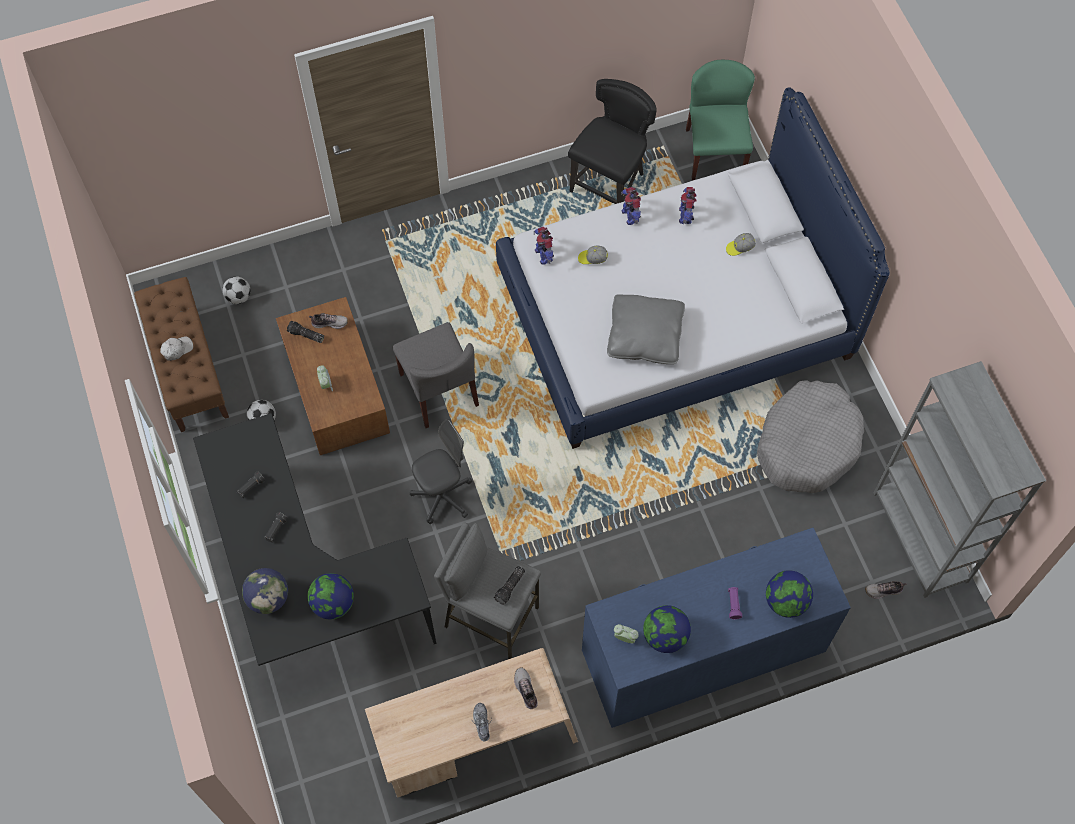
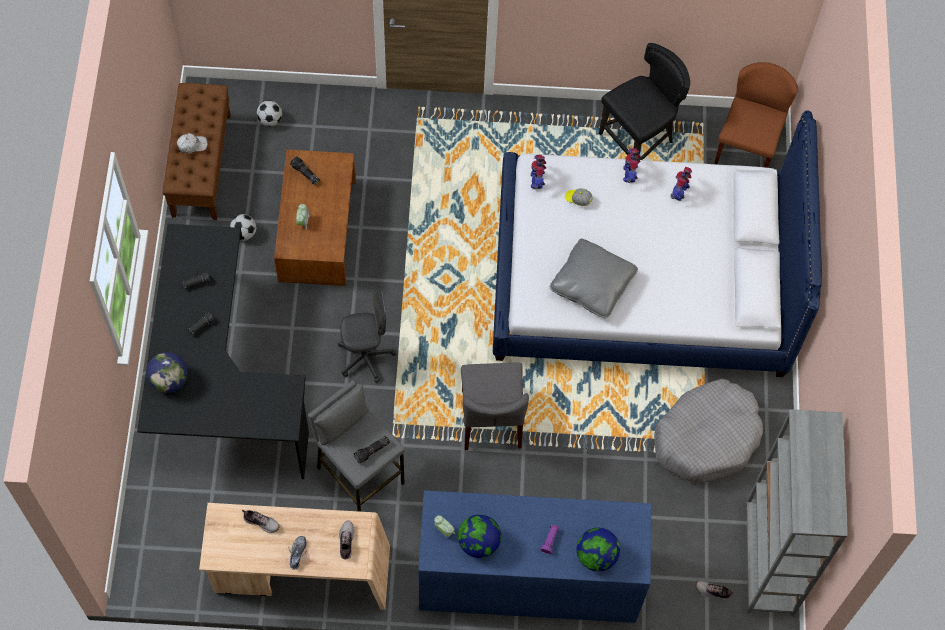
camera: 20 degrees right, 0 degrees up
globe [307,573,354,619] -> none
shoe [309,313,348,329] -> shoe moved to [242,510,280,533]
grey chair [393,322,479,428] -> grey chair moved to [461,363,529,450]
green chair [686,60,755,180] -> brown chair [714,62,798,168]
cap [726,233,756,256] -> none

